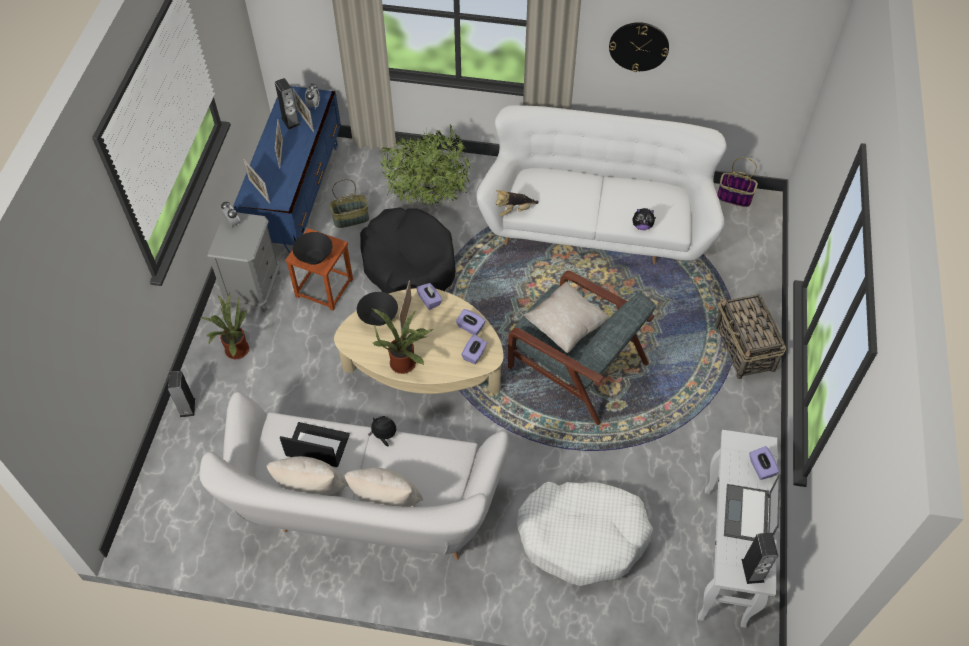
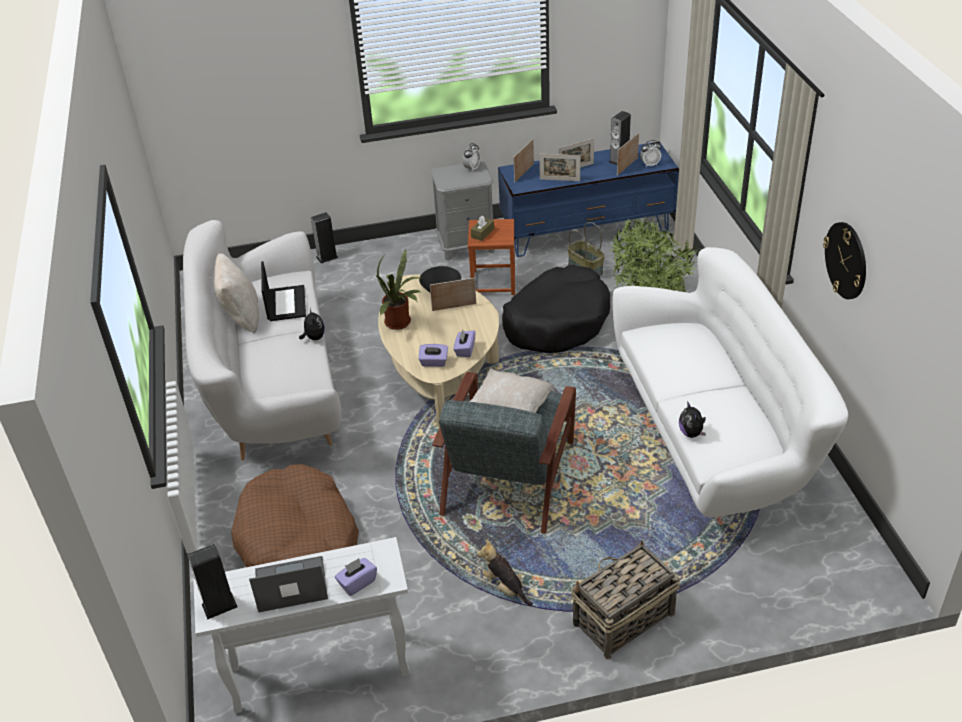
camera: 70 degrees right, 15 degrees down
potted plant [200,293,249,359] -> none
black bowl [292,232,332,265] -> brown tissue box [471,216,494,241]
beige pillow [344,467,423,507] -> none
purple tissue box [416,283,442,310] -> none
plush toy [496,190,539,216] -> plush toy moved to [477,539,533,606]
white dog bed [517,482,653,586] -> brown dog bed [231,464,359,567]
basket [717,157,758,207] -> none
none -> picture frame [539,154,580,181]

